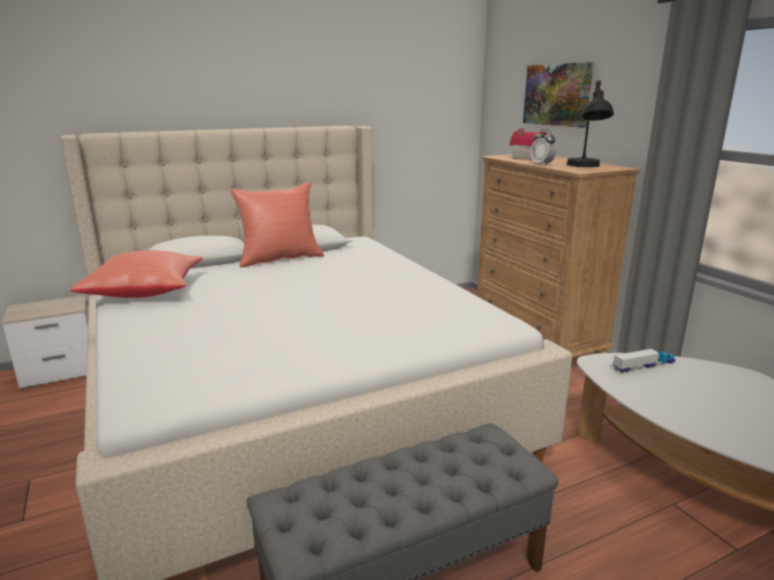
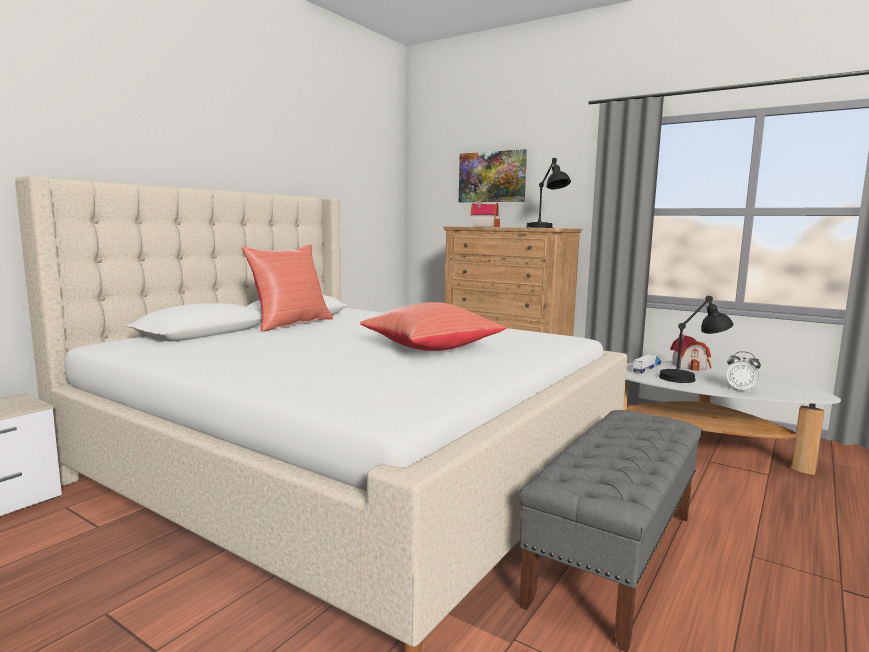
camera: 30 degrees left, 10 degrees down
red pillow [70,250,203,298] -> red pillow moved to [360,302,506,351]
alarm clock [531,129,557,165] -> alarm clock moved to [726,352,761,392]
none -> black table lamp [659,296,734,383]
none -> toy house [670,334,712,371]

